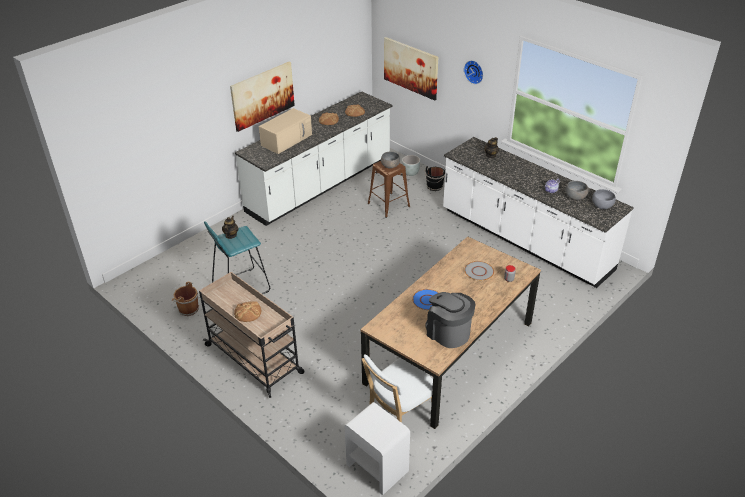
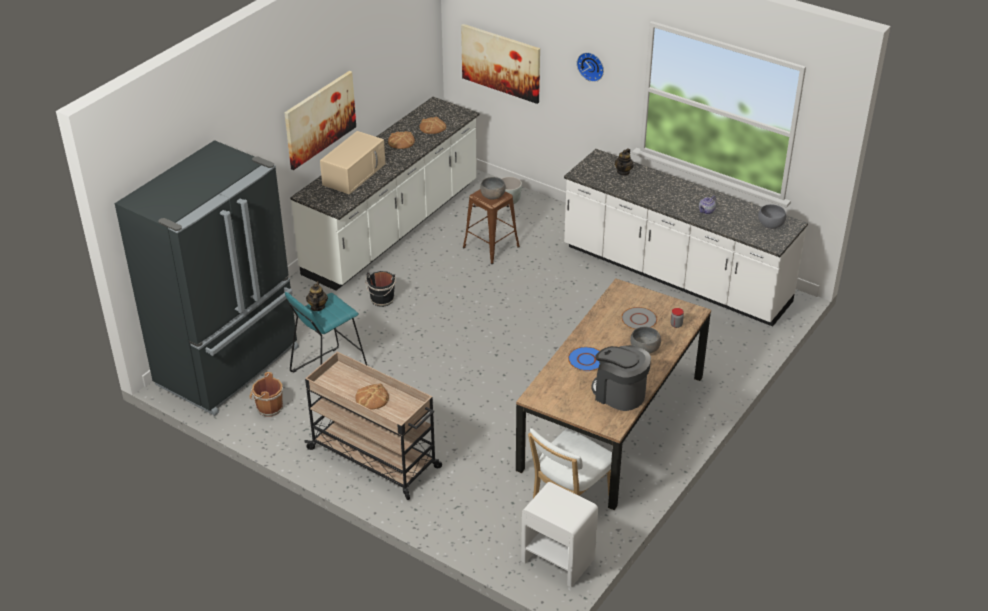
camera: 10 degrees left, 0 degrees up
black bucket [424,166,445,191] -> black bucket moved to [365,271,396,307]
grey bowl [565,181,588,200] -> grey bowl moved to [630,327,661,354]
none -> black fridge [114,140,299,416]

